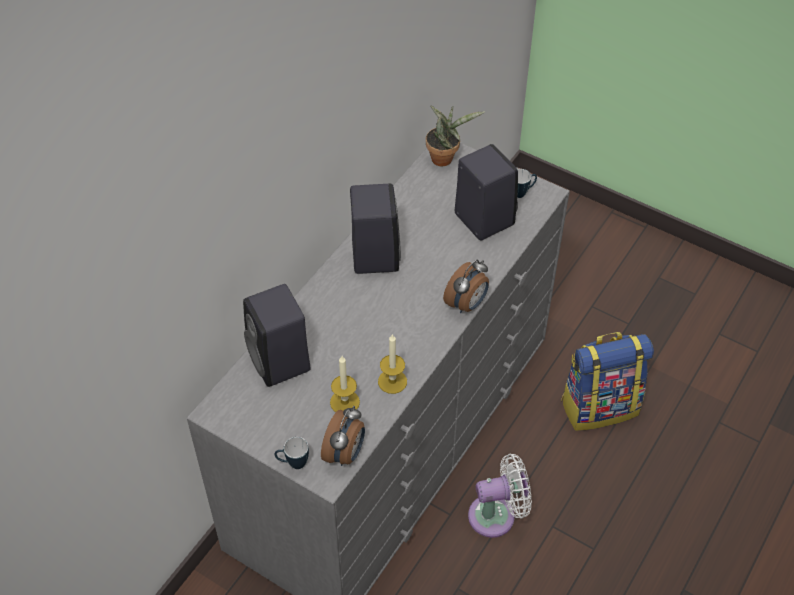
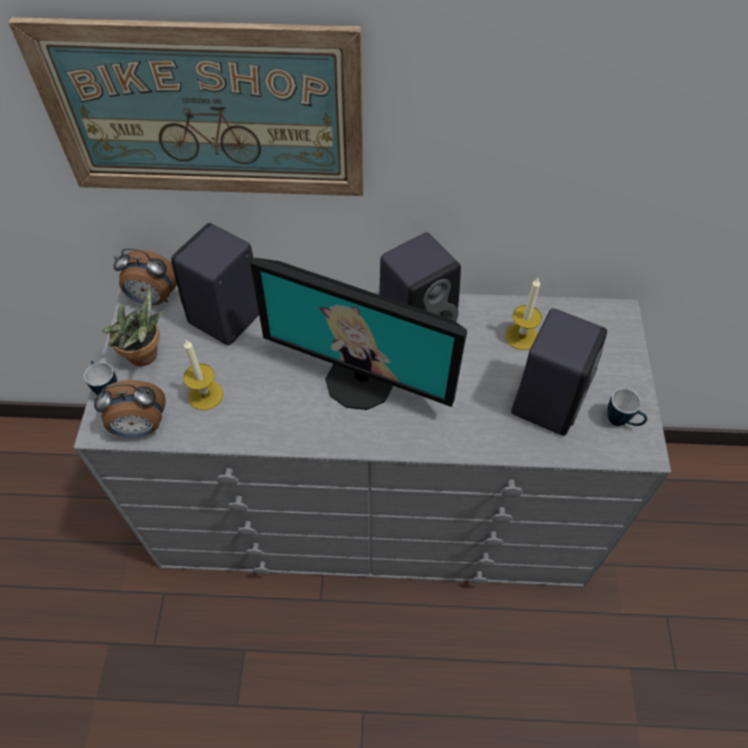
camera: 60 degrees right, 5 degrees up
candle [378,334,407,394] -> candle moved to [505,278,542,350]
potted plant [426,105,485,166] -> potted plant moved to [102,288,163,366]
alarm clock [443,260,489,313] -> alarm clock moved to [114,248,177,305]
white fan [468,454,532,538] -> none
backpack [561,332,654,431] -> none
none -> picture [9,17,364,196]
none -> monitor [250,258,467,410]

